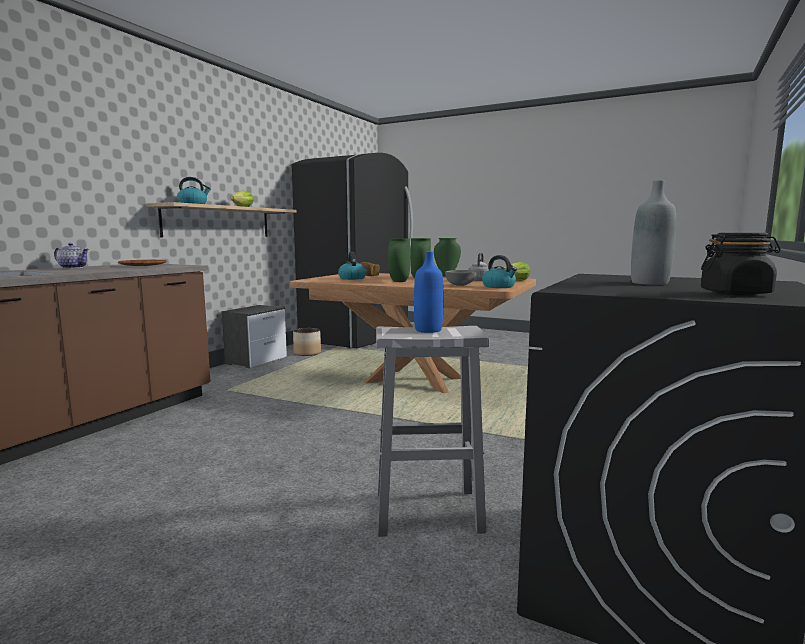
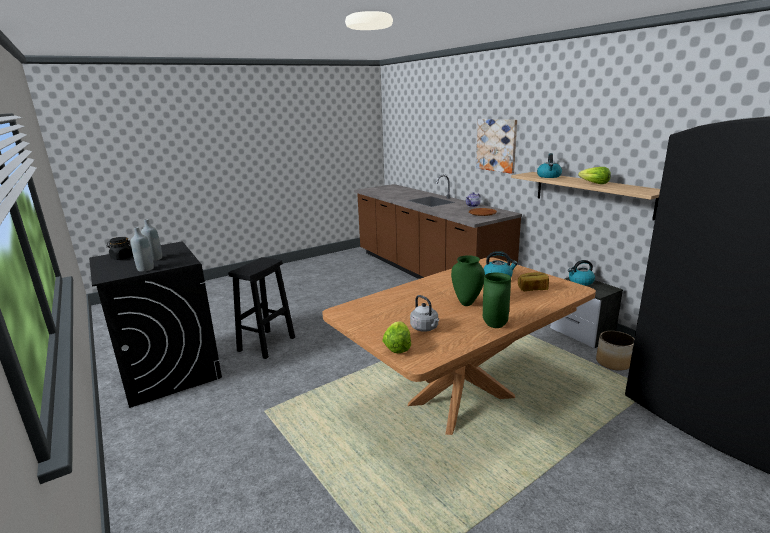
camera: 120 degrees right, 10 degrees up
white stool [376,326,489,537] -> black stool [228,257,295,359]
green vase [388,238,411,282] -> none
blue bottle [414,252,444,333] -> none
grey bowl [445,270,477,286] -> none
kettle [482,255,517,288] -> kettle moved to [568,260,595,286]
none -> grey bottle [131,227,154,272]
none -> picture [476,119,517,174]

